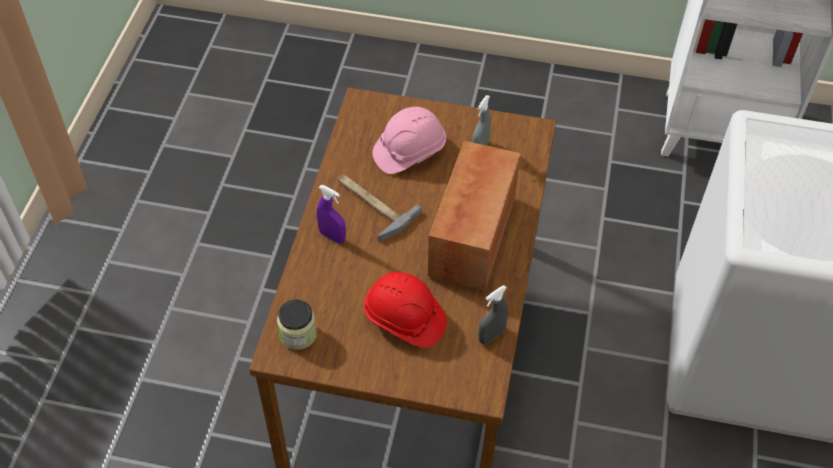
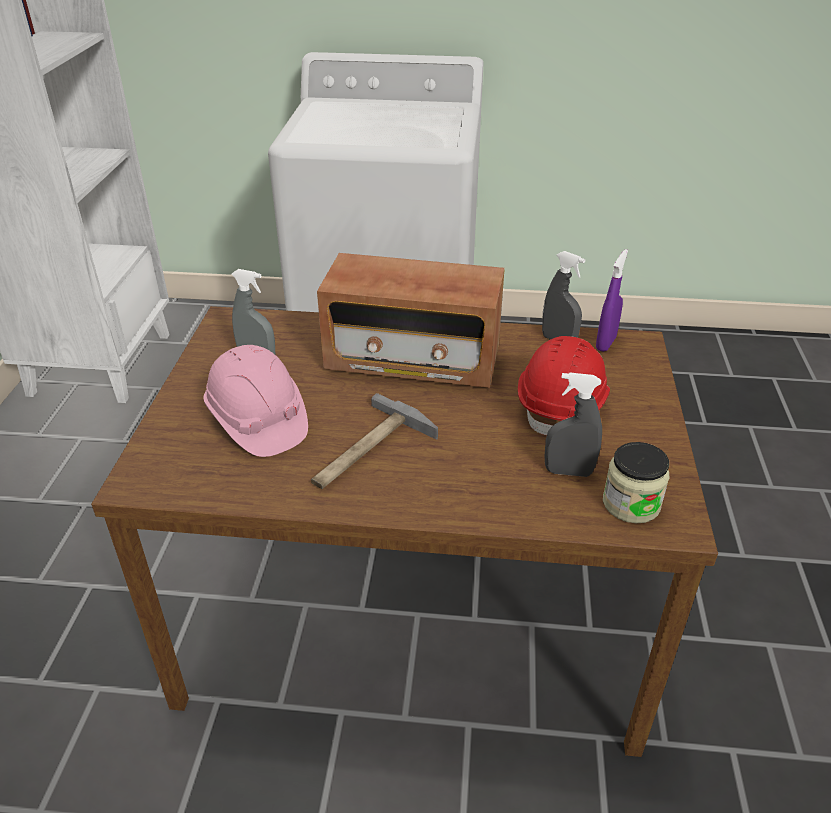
camera: 95 degrees left, 15 degrees down
purple spray bottle [317,185,346,244] -> purple spray bottle moved to [596,249,628,352]
none -> grey spray bottle [545,372,602,477]

